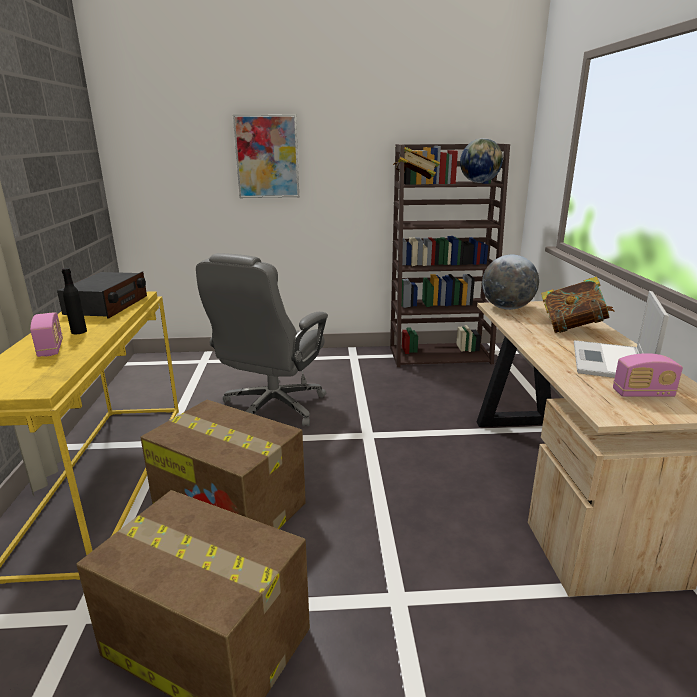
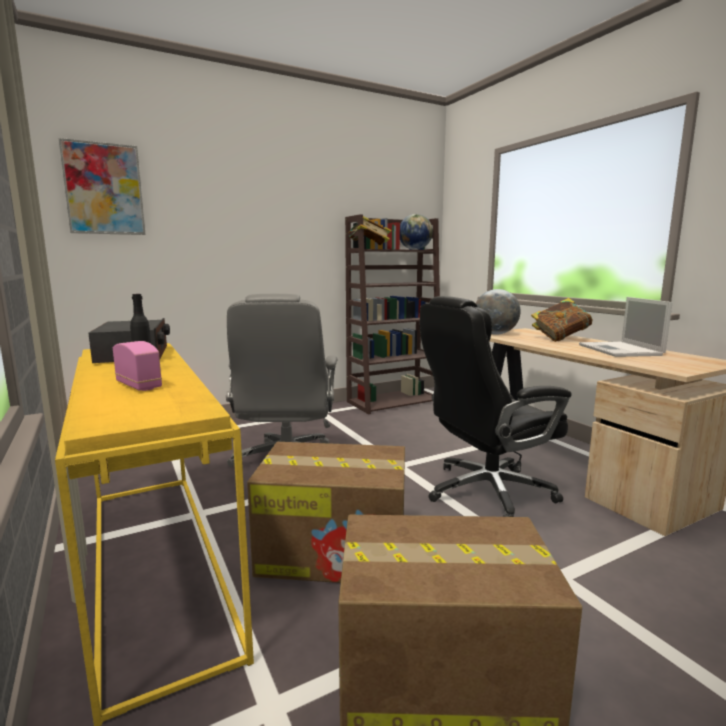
camera: 25 degrees left, 10 degrees down
picture [233,114,299,198] -> picture moved to [59,138,146,235]
radio [613,353,683,397] -> none
none -> black office chair [420,296,572,517]

